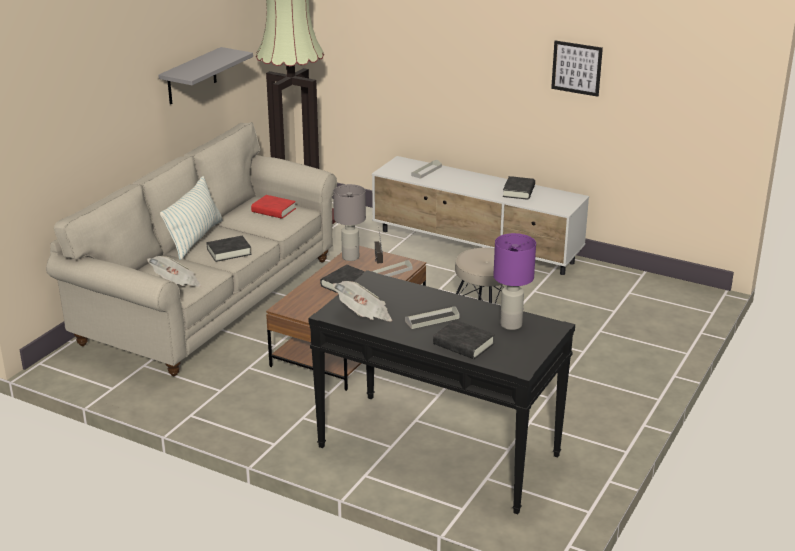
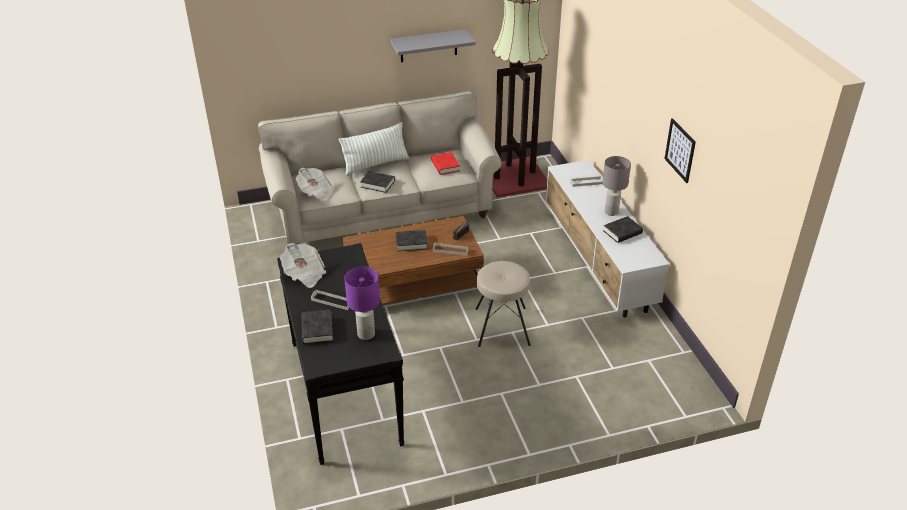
camera: 45 degrees right, 10 degrees up
grey table lamp [333,184,366,261] -> grey table lamp moved to [602,156,631,216]

